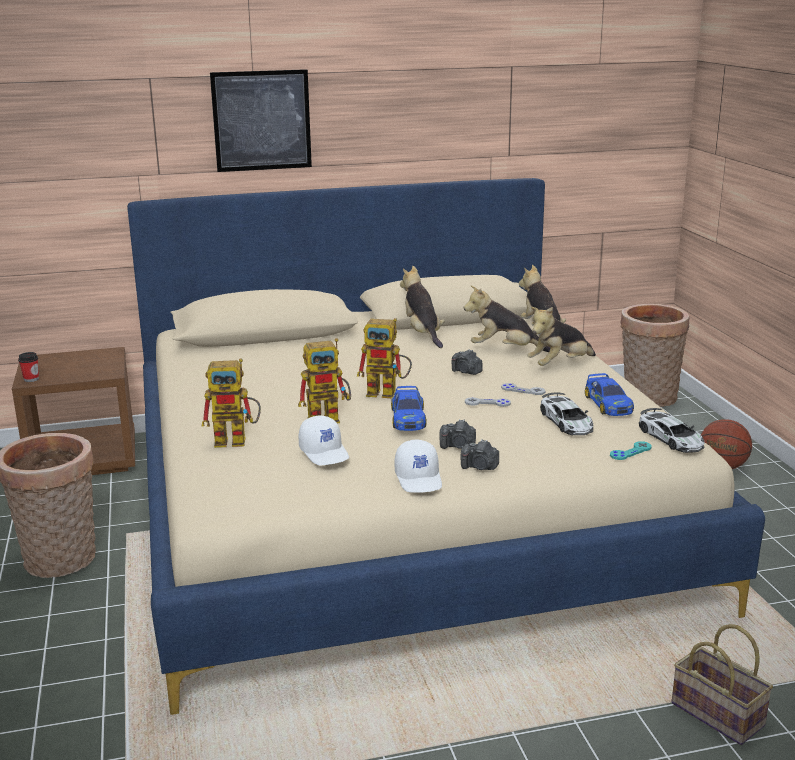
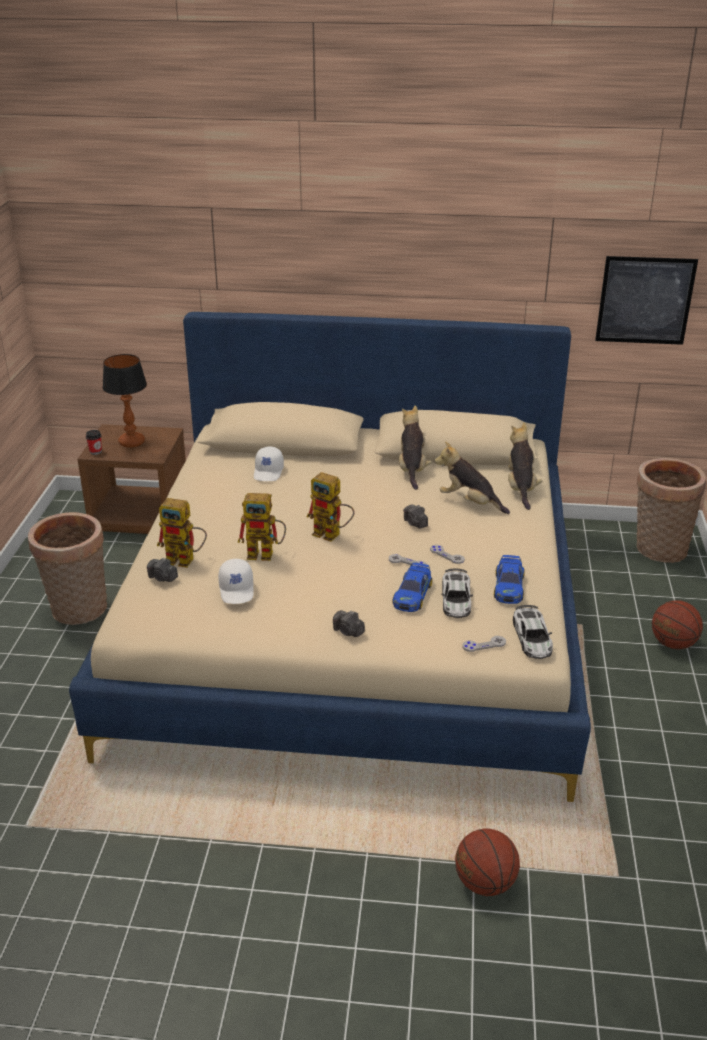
camera: 20 degrees right, 10 degrees up
picture [210,69,312,172] -> picture moved to [595,256,698,345]
toy car [391,386,427,431] -> toy car moved to [393,562,432,612]
white cap [395,440,442,493] -> white cap moved to [254,446,284,481]
camera [439,419,476,449] -> camera moved to [147,558,178,582]
plush toy [527,307,596,366] -> none
turquoise game controller [610,441,652,460] -> grey game controller [462,636,506,652]
basket [672,624,773,745] -> basketball [455,828,520,896]
none -> table lamp [102,354,147,448]

